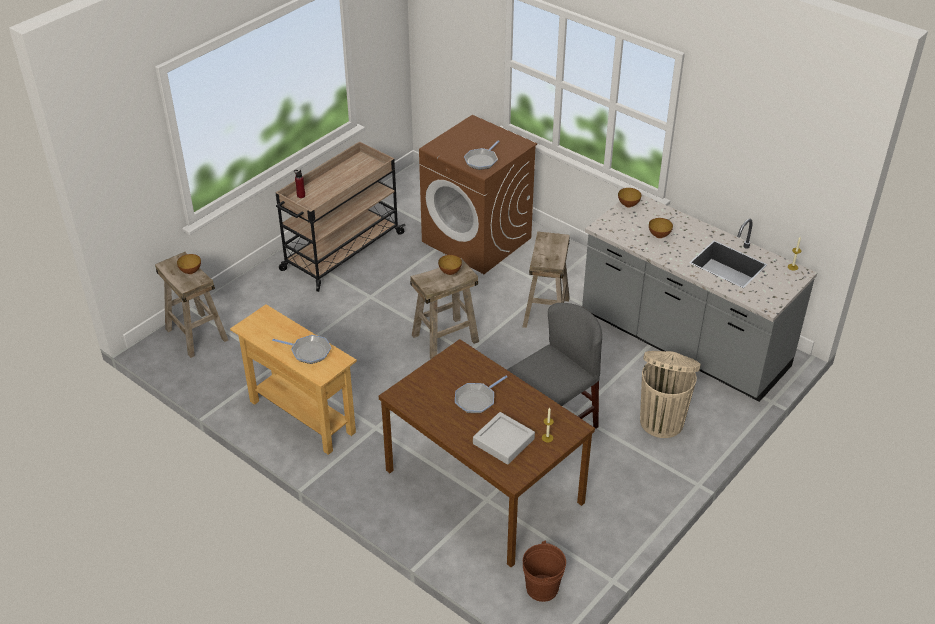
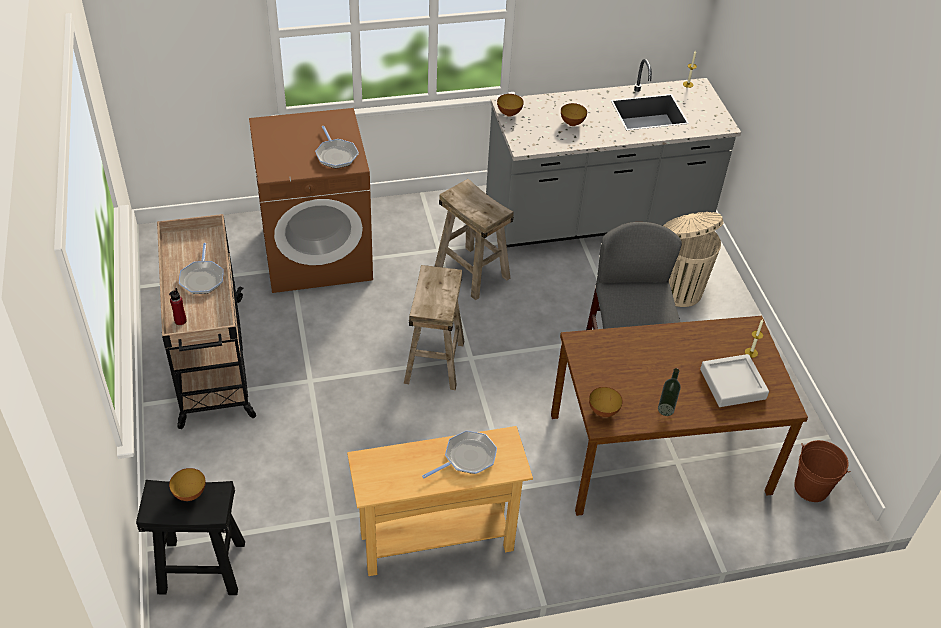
camera: 55 degrees left, 5 degrees up
beige stool [155,252,228,358] -> black stool [136,480,245,595]
bowl [438,255,462,275] -> bowl moved to [589,387,623,417]
frying pan [455,376,507,413] -> frying pan moved to [179,243,224,294]
none -> bottle [658,368,681,416]

